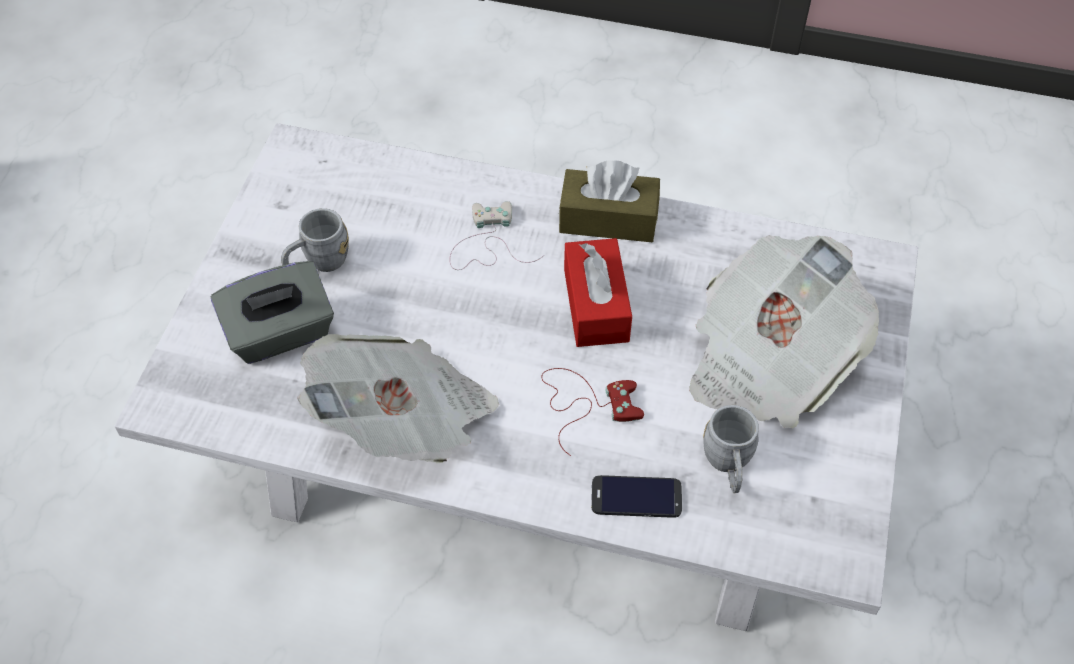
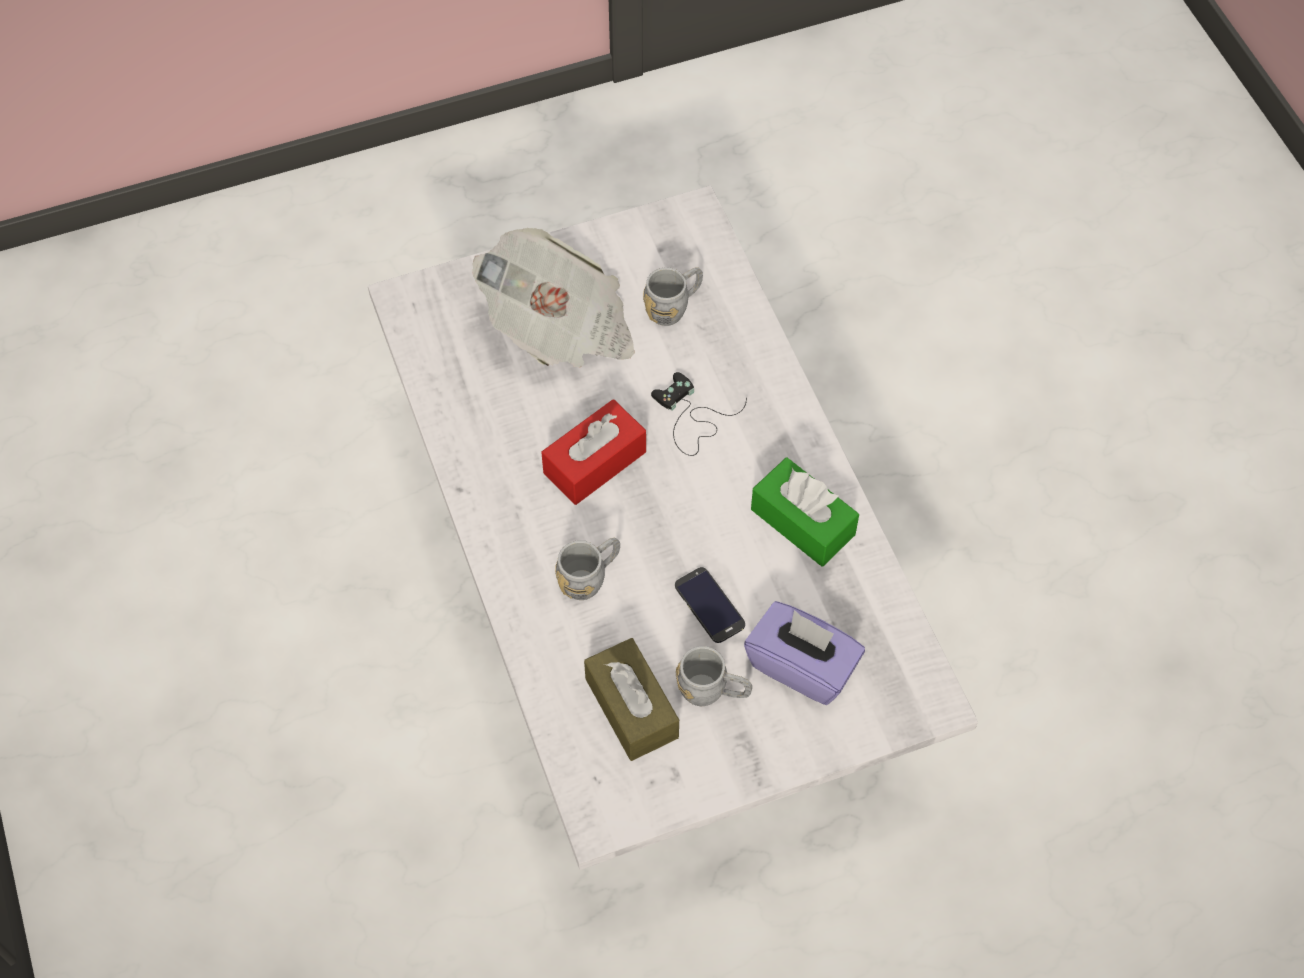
camera: 125 degrees left, 5 degrees up
grey tissue box [211,261,334,364] -> purple tissue box [744,601,865,705]
newspaper [297,334,499,464] -> green tissue box [751,457,859,567]
white game controller [449,201,544,270] -> grey mug [555,538,620,600]
red game controller [541,368,644,456] -> black game controller [651,372,747,456]
brown tissue box [559,161,660,242] -> brown tissue box moved to [584,638,679,761]
phone [591,475,682,518] -> phone moved to [675,567,745,643]

